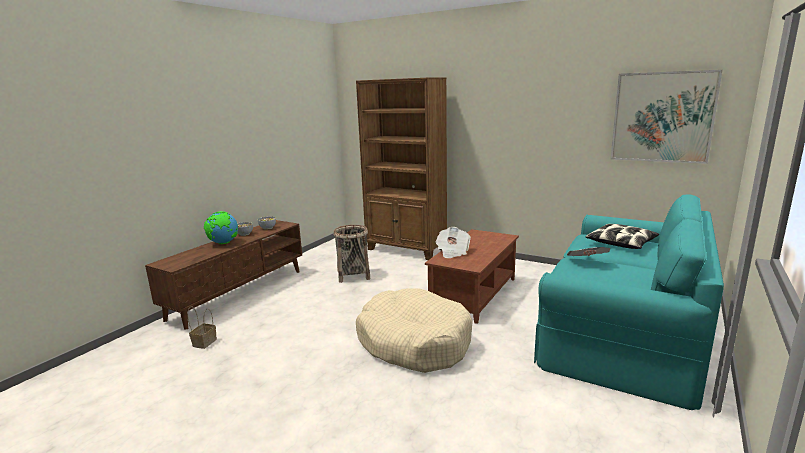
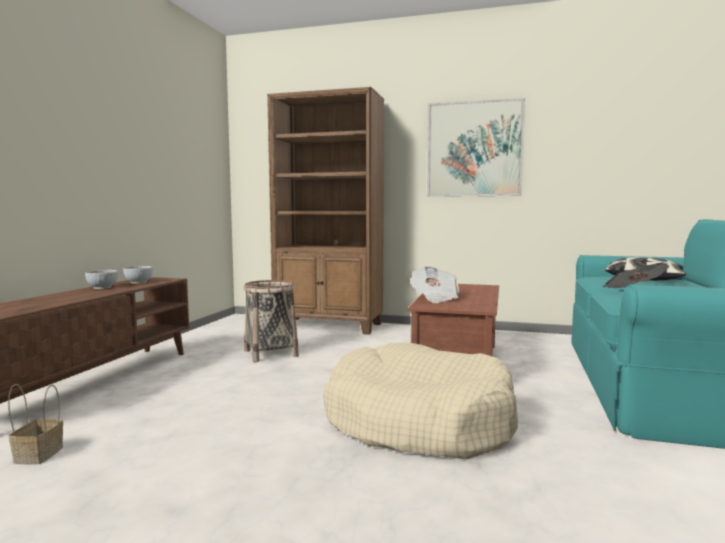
camera: 15 degrees left, 10 degrees down
globe [204,211,238,244] -> none
picture [611,70,723,164] -> picture moved to [427,98,525,197]

